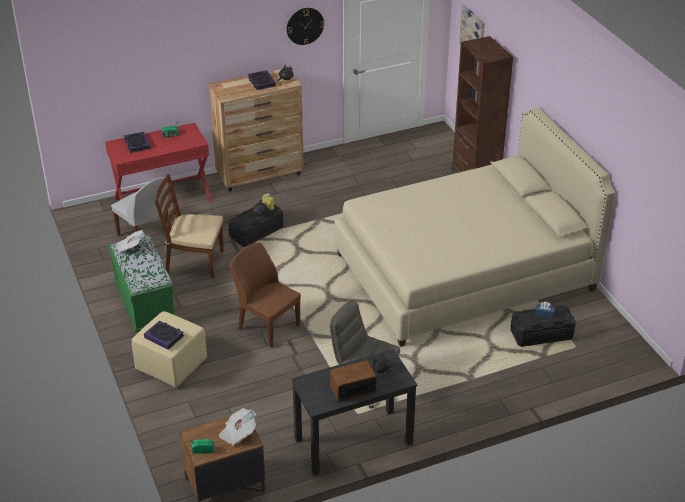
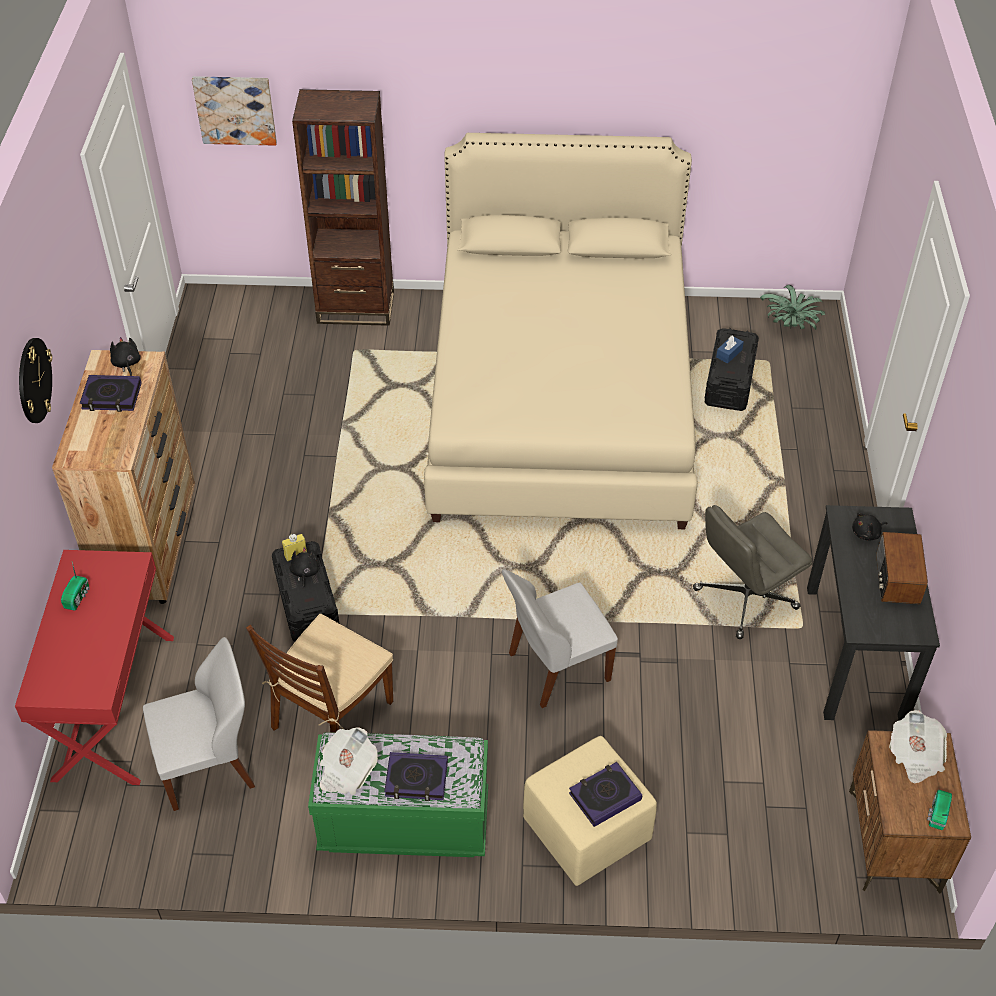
camera: 65 degrees left, 10 degrees up
book [124,132,151,153] -> book moved to [384,752,448,801]
brown chair [230,243,301,348] -> white chair [502,569,618,708]
wall clock [287,8,324,45] -> wall clock moved to [19,338,52,423]
none -> potted plant [760,285,825,329]

